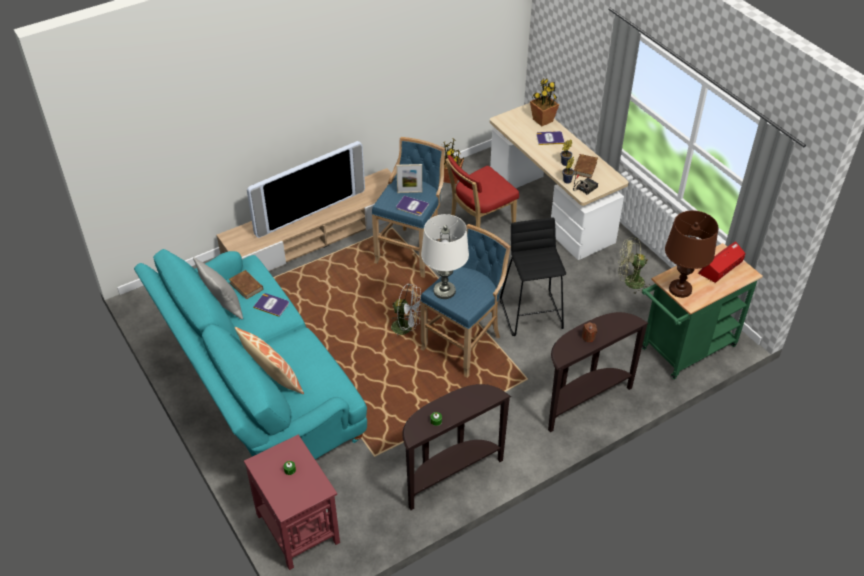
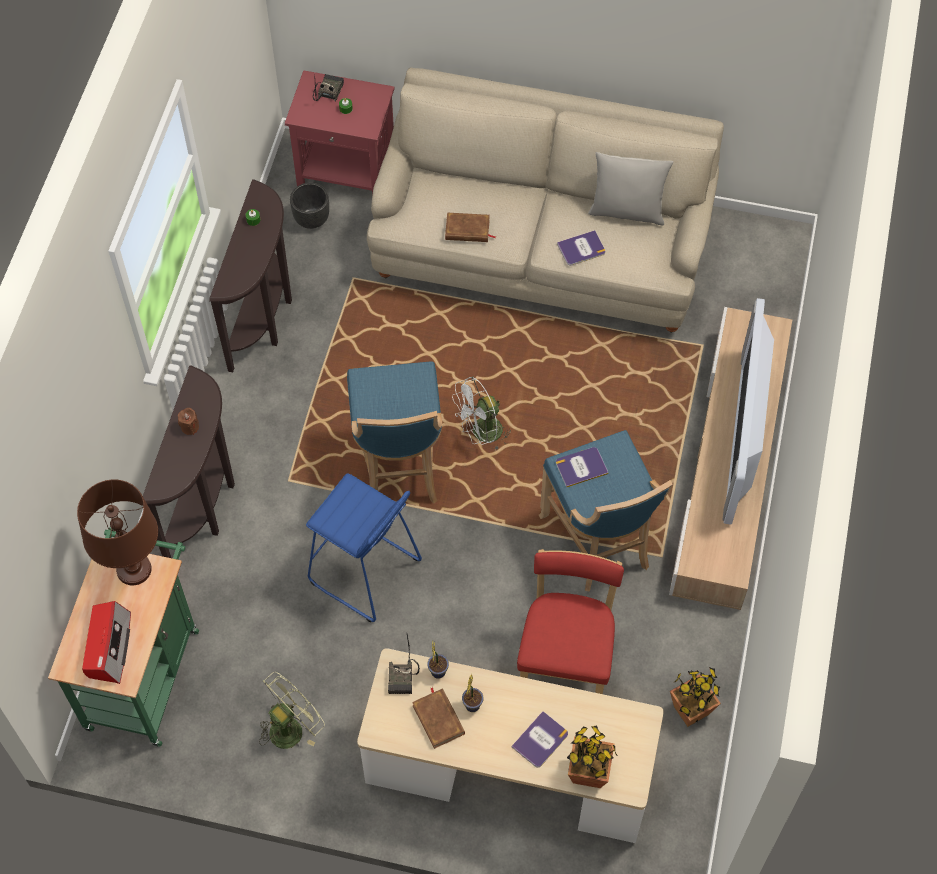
camera: 135 degrees right, 15 degrees up
turquoise sofa [134,249,367,459] -> beige sofa [367,67,724,333]
brown book [229,270,263,300] -> brown book moved to [445,213,496,242]
pillow [235,327,304,394] -> none
picture frame [396,164,422,193] -> none
white table lamp [421,214,469,299] -> none
black stool [500,217,566,336] -> blue stool [306,474,422,622]
none -> black planter [290,183,329,229]
none -> radio [313,74,344,101]

